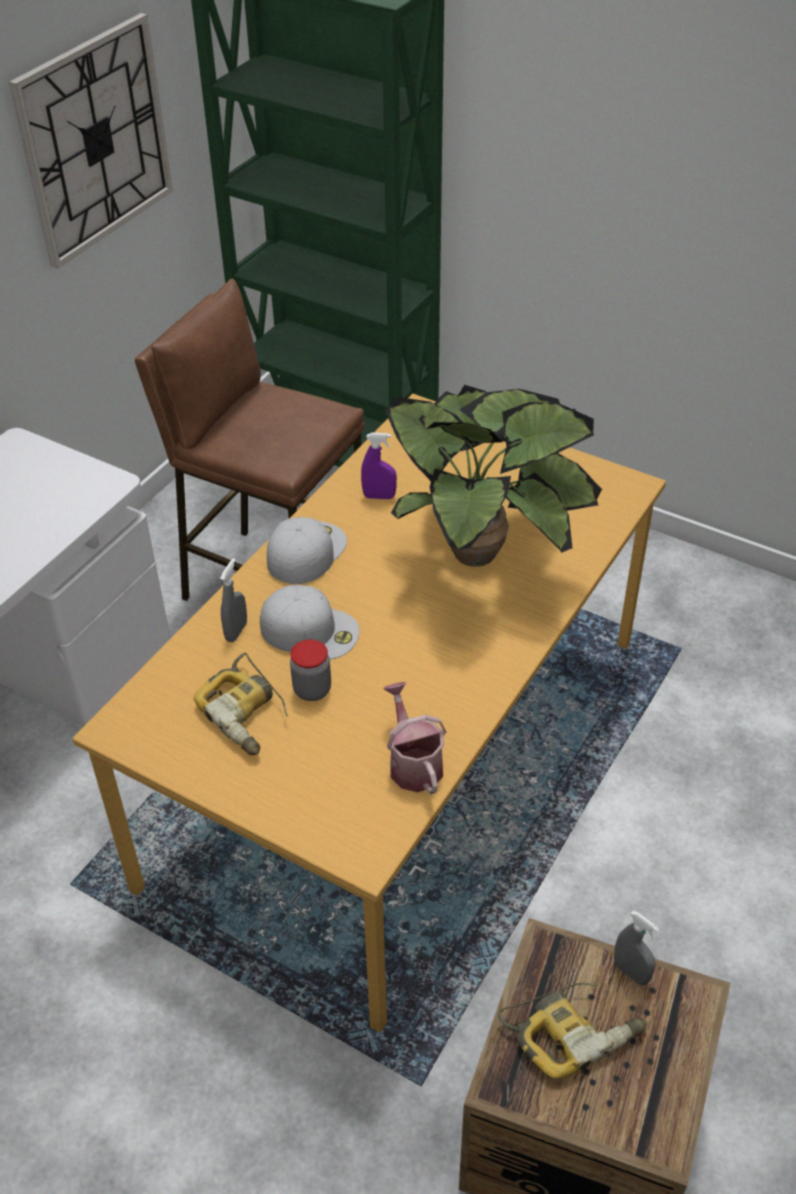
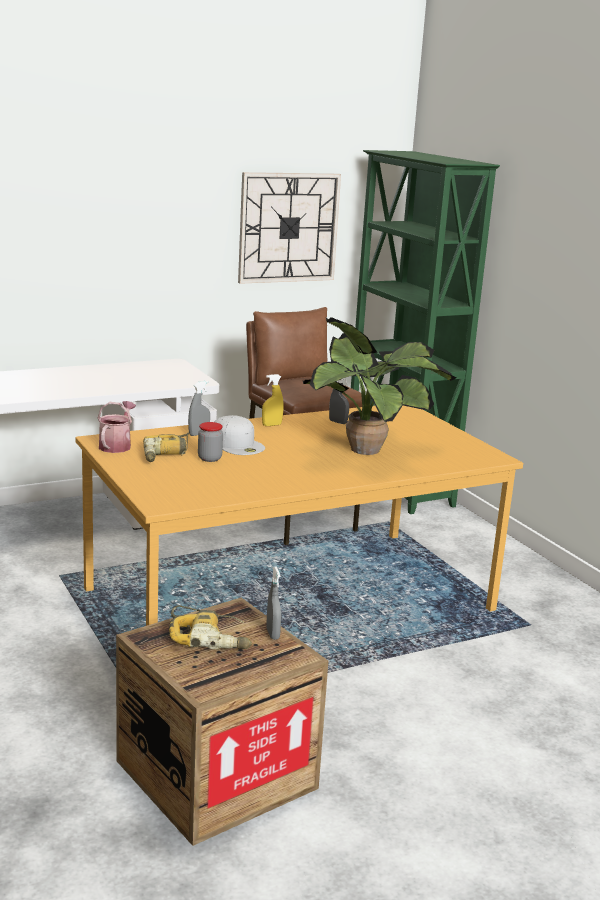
camera: 30 degrees right, 25 degrees down
white cap [267,517,347,584] -> yellow spray bottle [262,374,283,426]
purple spray bottle [361,433,397,499] -> grey spray bottle [329,378,349,424]
watering can [383,682,446,795] -> watering can moved to [98,401,136,453]

